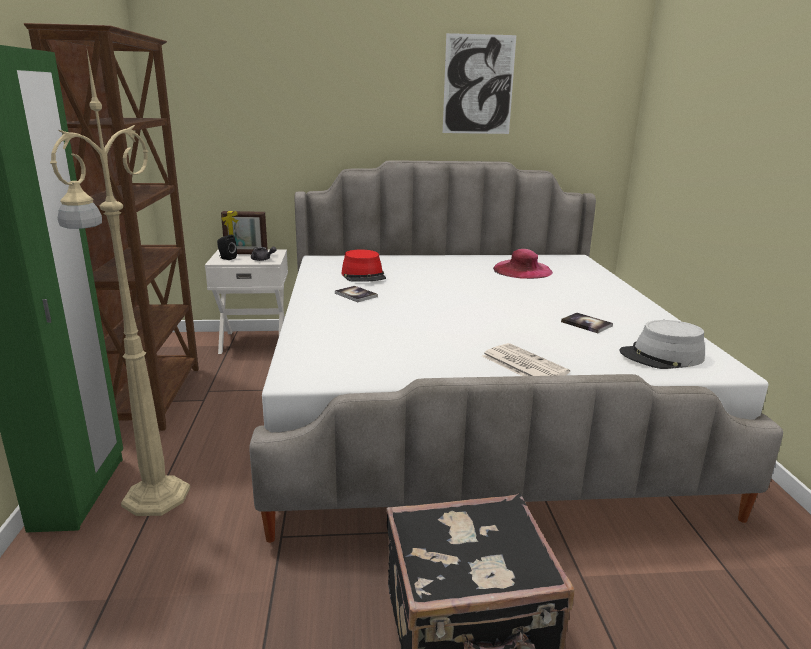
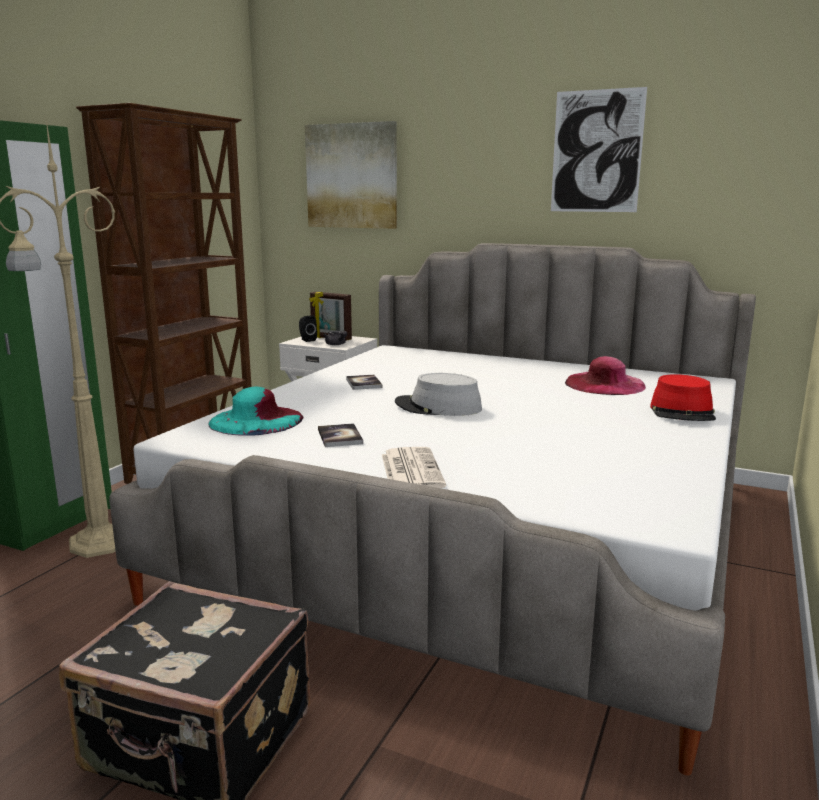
camera: 30 degrees right, 5 degrees down
red hat [341,249,386,282] -> red hat moved to [650,374,716,421]
book [561,313,613,333] -> book moved to [318,423,363,447]
grey hat [619,320,705,369] -> grey hat moved to [395,373,482,416]
none -> turquoise hat [209,387,304,436]
none -> picture [305,121,397,229]

